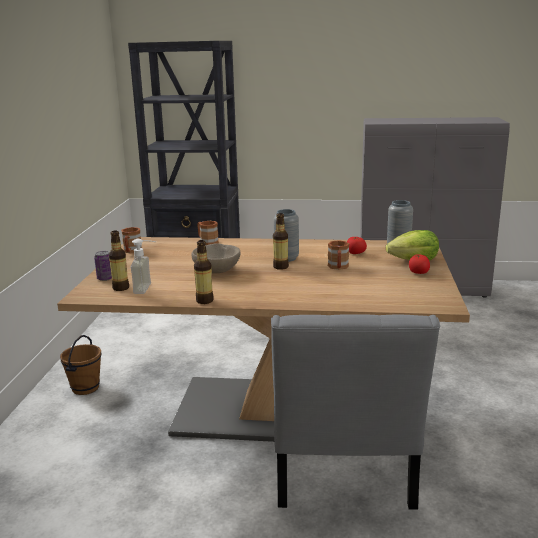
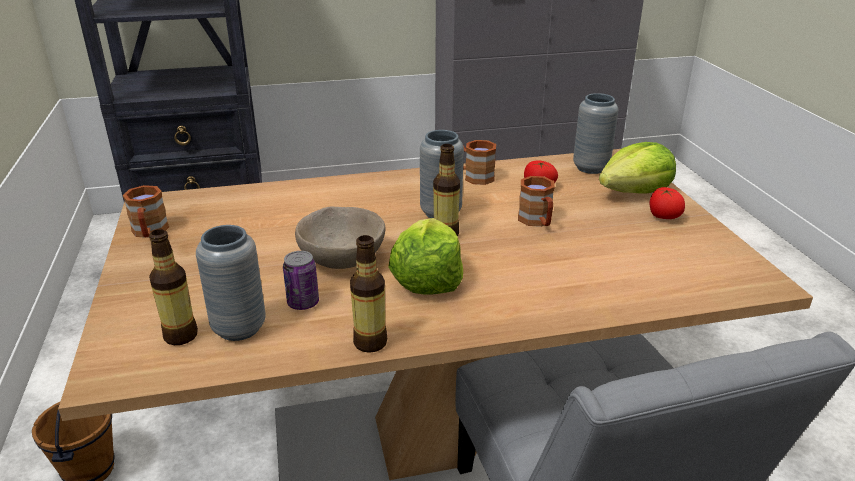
camera: 20 degrees left, 10 degrees up
can [94,251,112,281] -> can moved to [283,251,319,310]
soap dispenser [131,239,156,294] -> grey vase [196,225,266,341]
brown mug [197,221,219,245] -> brown mug moved to [463,140,496,185]
none -> lettuce [388,218,463,295]

